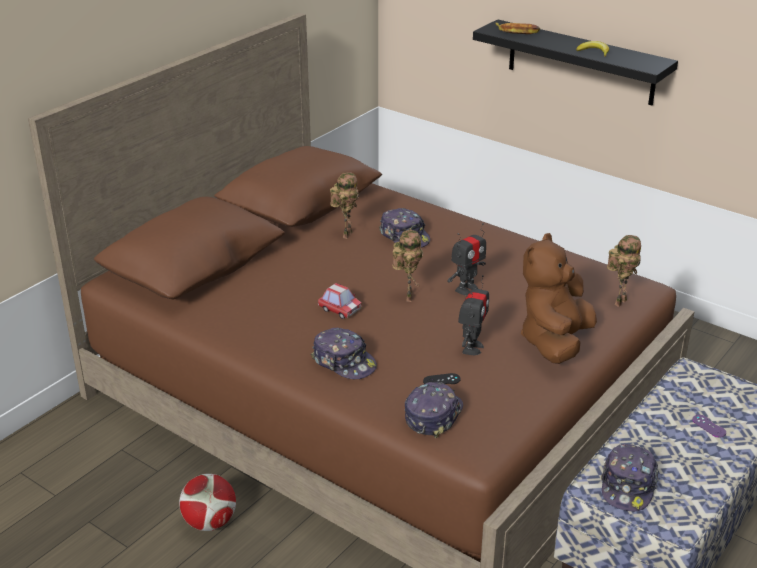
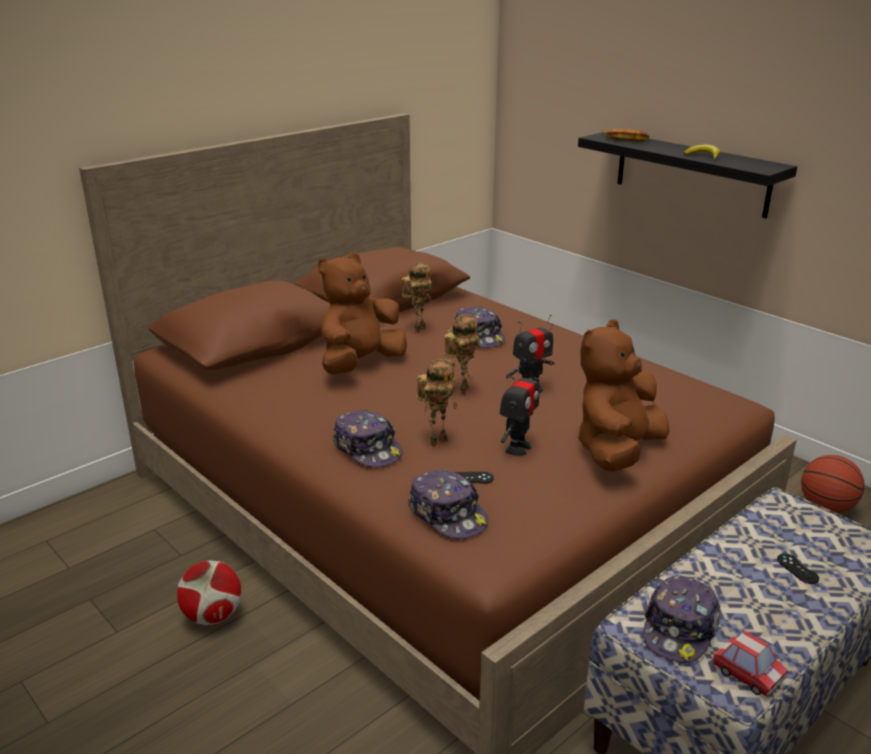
camera: 10 degrees right, 5 degrees down
toy car [318,283,362,319] -> toy car moved to [712,631,787,697]
cap [404,382,463,438] -> cap turned 105 degrees clockwise [408,469,488,539]
toy robot [607,235,641,307] -> toy robot moved to [417,359,458,447]
purple game controller [692,415,726,437] -> black game controller [777,554,819,584]
none -> brown plush toy [318,252,407,375]
none -> basketball [801,455,865,513]

